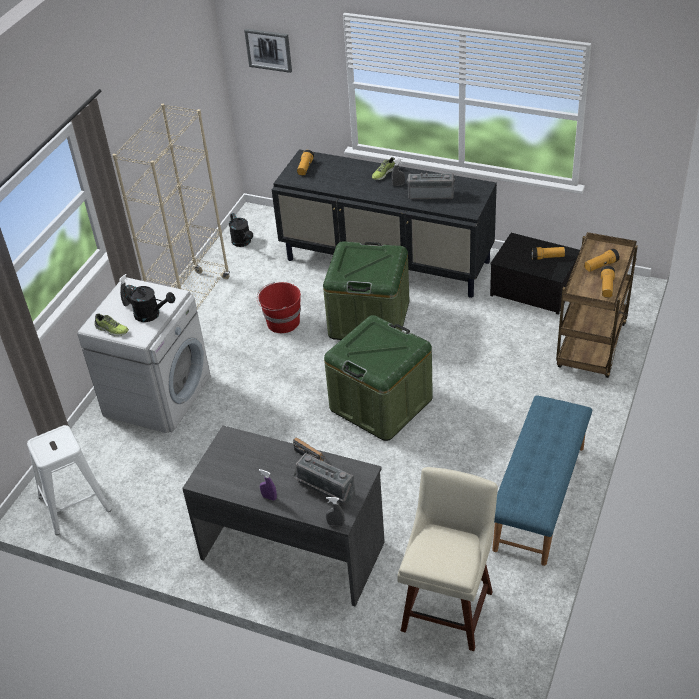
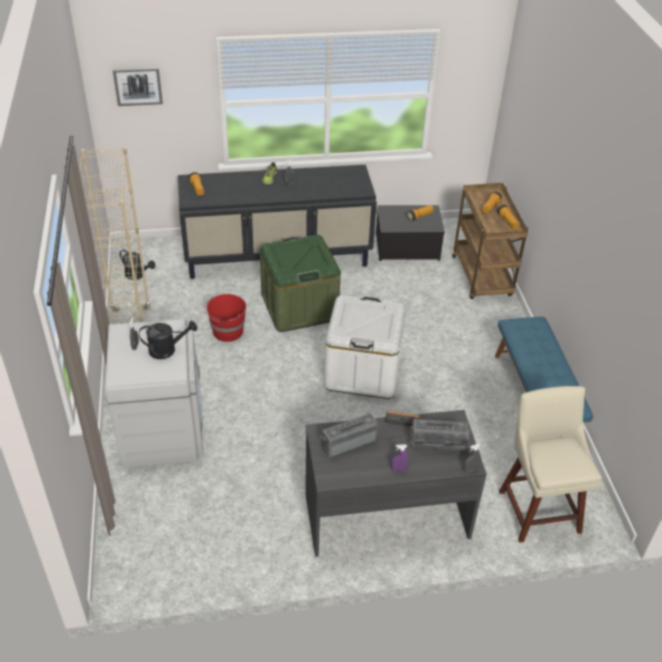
camera: 35 degrees left, 0 degrees up
white stool [27,425,111,535] -> none
shoe [95,314,129,336] -> none
green storage box [324,315,433,441] -> white storage box [324,295,406,399]
radio [407,173,455,199] -> radio moved to [319,413,378,458]

